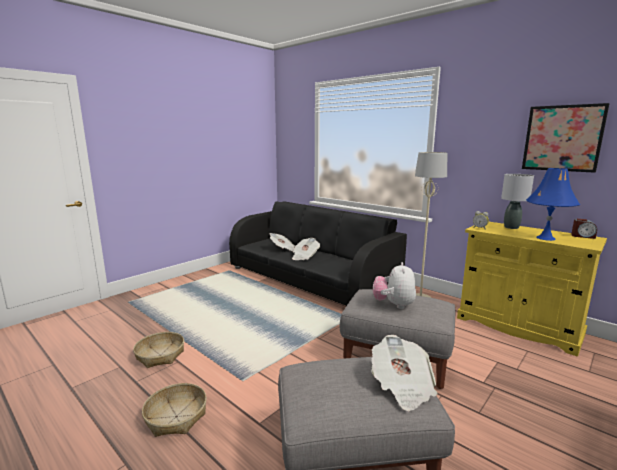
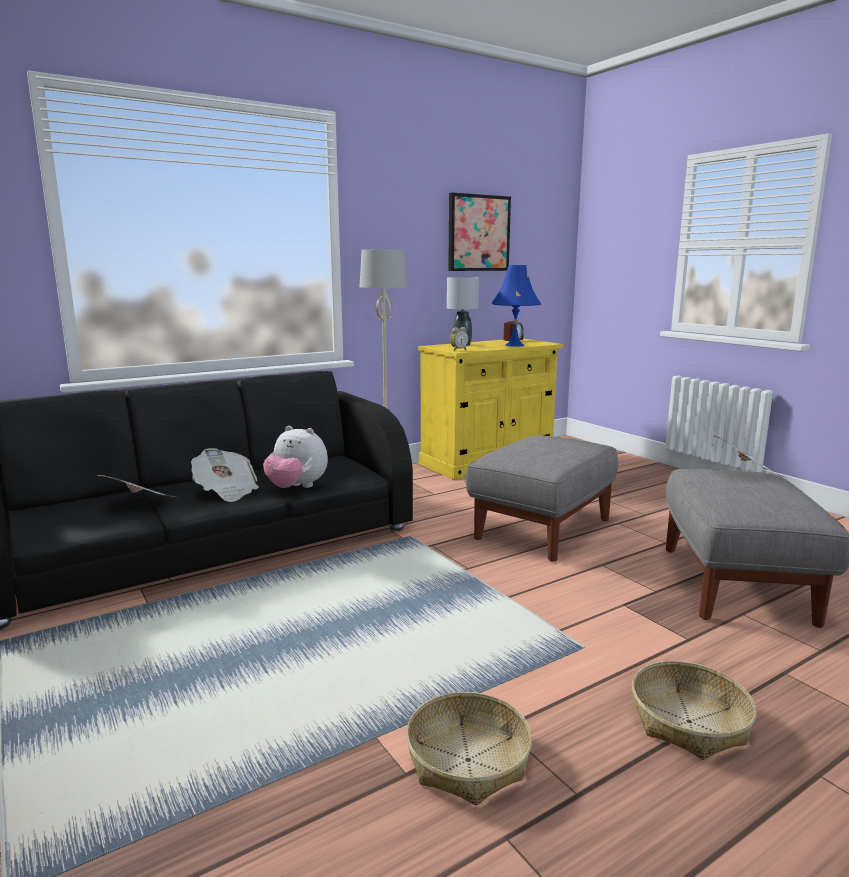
camera: 75 degrees left, 0 degrees up
plush toy [373,262,416,309] -> plush toy moved to [263,426,328,488]

